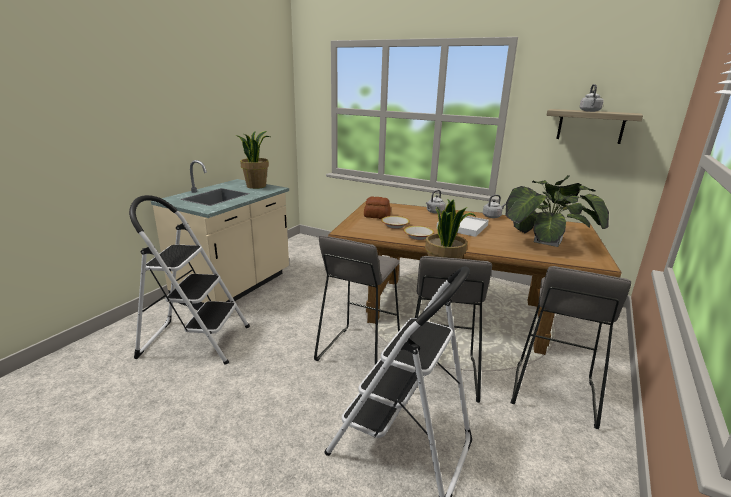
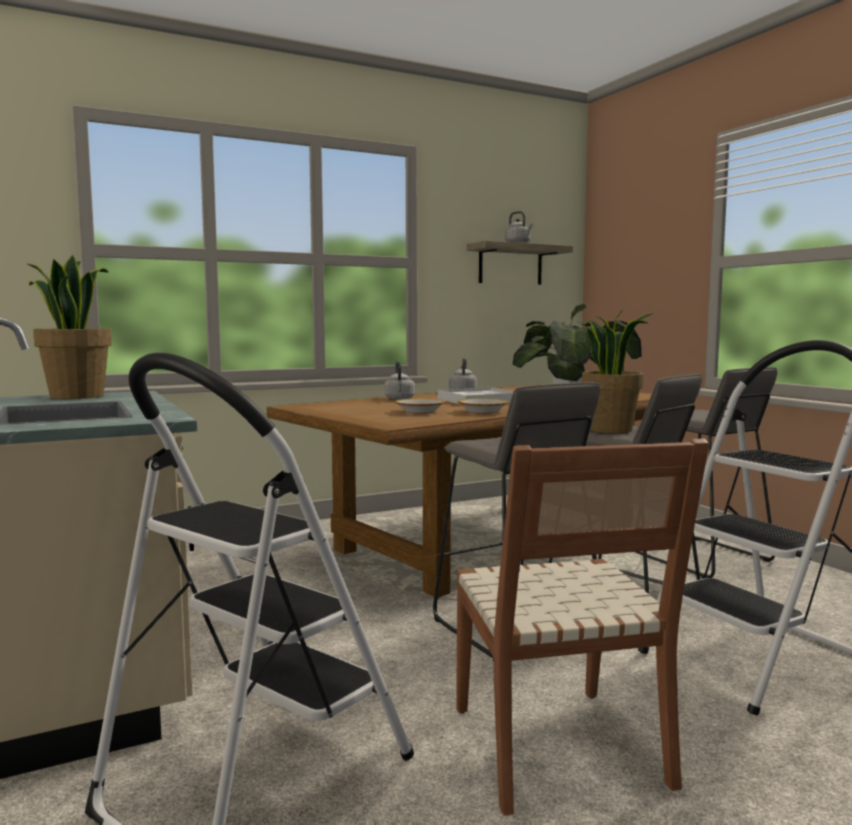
camera: 55 degrees left, 15 degrees down
bread [364,196,391,219] -> none
none -> chair [456,439,709,816]

